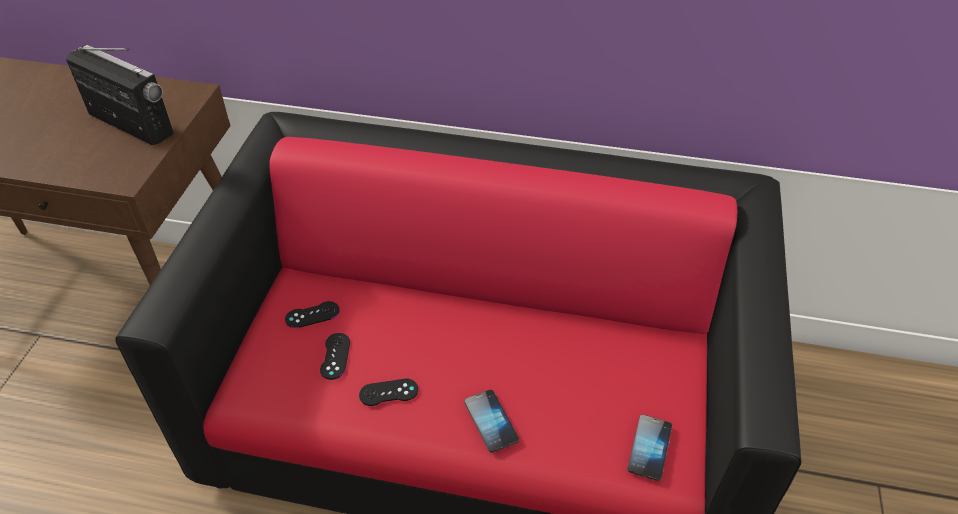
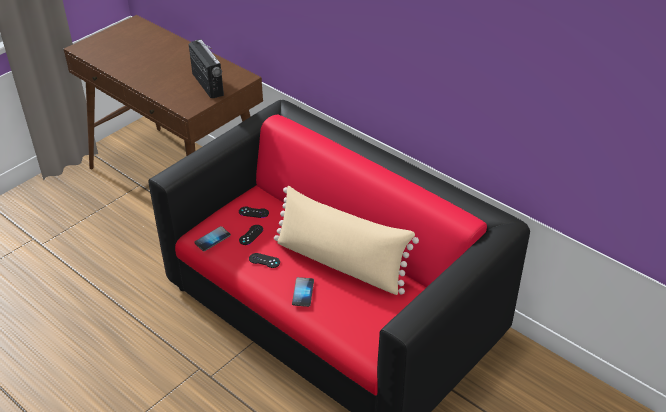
camera: 30 degrees right, 5 degrees down
phone [627,415,672,481] -> phone moved to [195,226,231,251]
none -> beige pillow [274,186,419,295]

